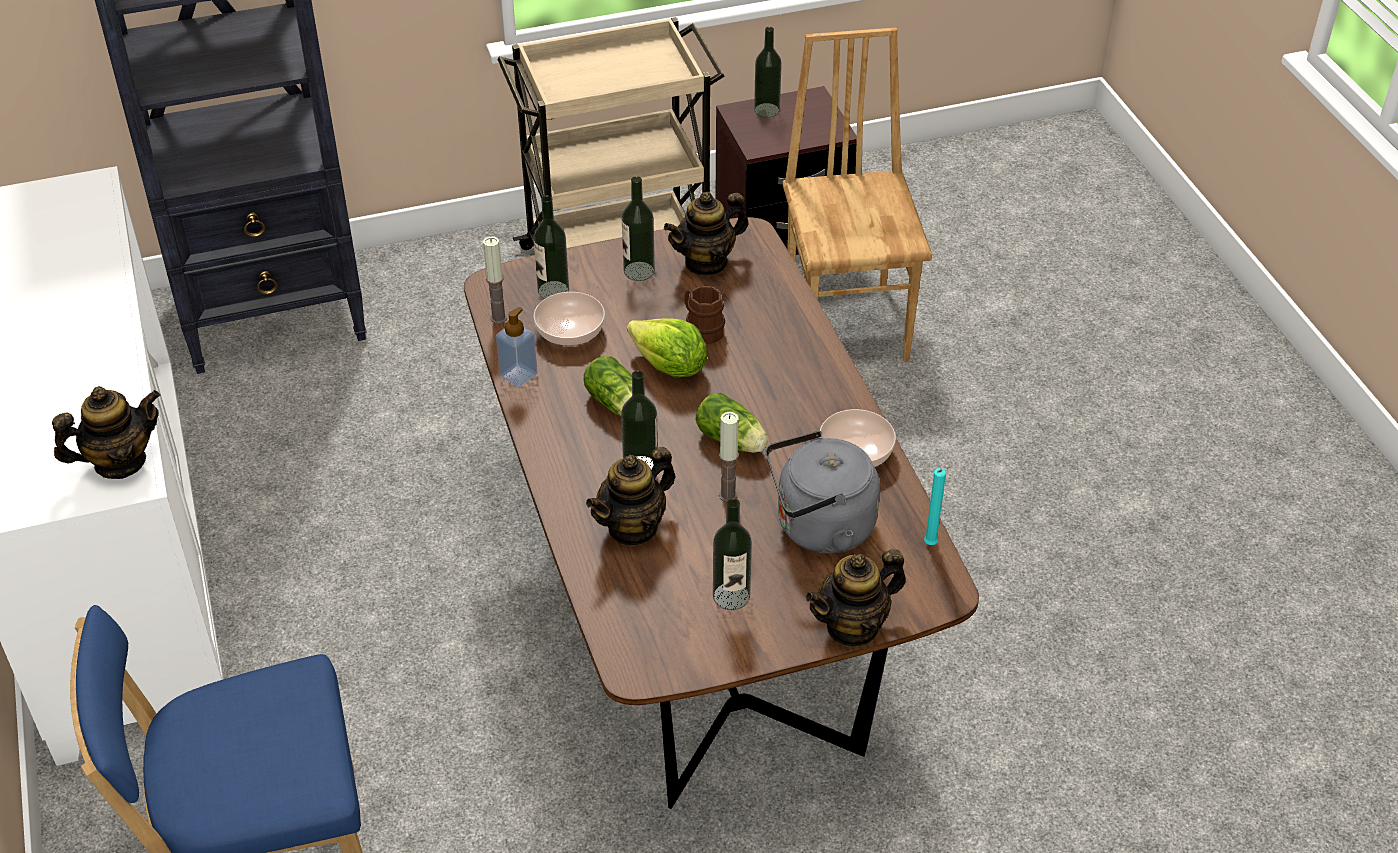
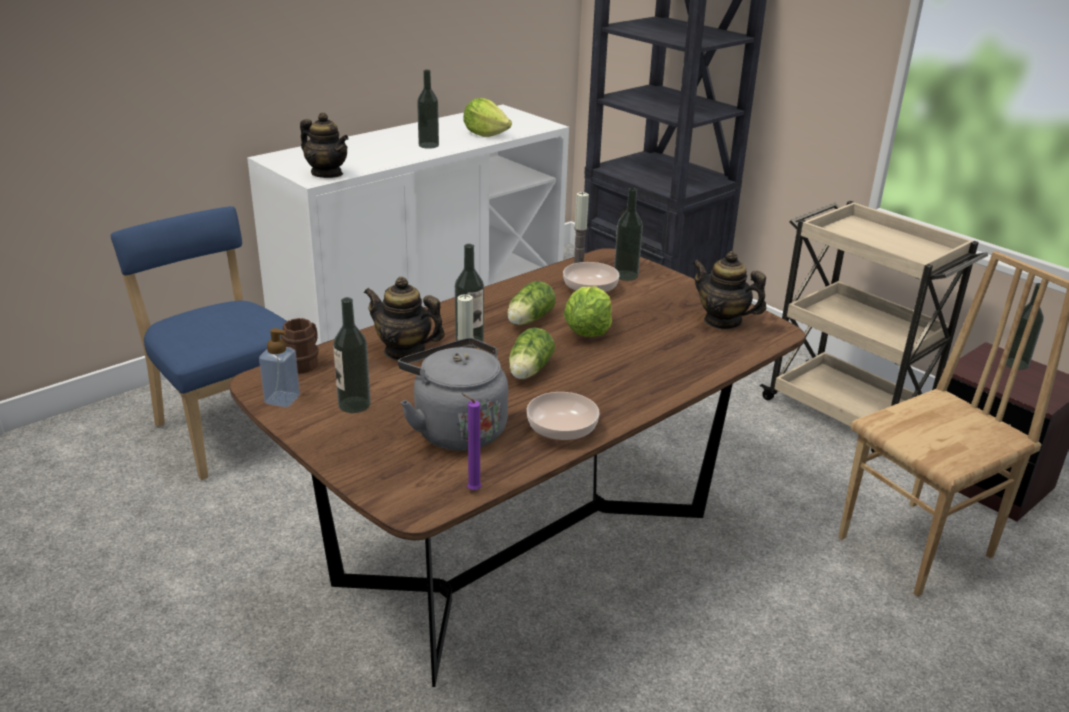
camera: 65 degrees right, 15 degrees down
soap dispenser [496,307,538,387] -> soap dispenser moved to [259,328,300,408]
bottle [622,176,655,281] -> bottle moved to [417,69,439,149]
brown mug [684,286,725,344] -> brown mug moved to [281,318,319,374]
teapot [806,549,906,648] -> none
turquoise candle [924,468,946,545] -> purple candle [461,393,481,491]
none -> lettuce [464,98,512,137]

